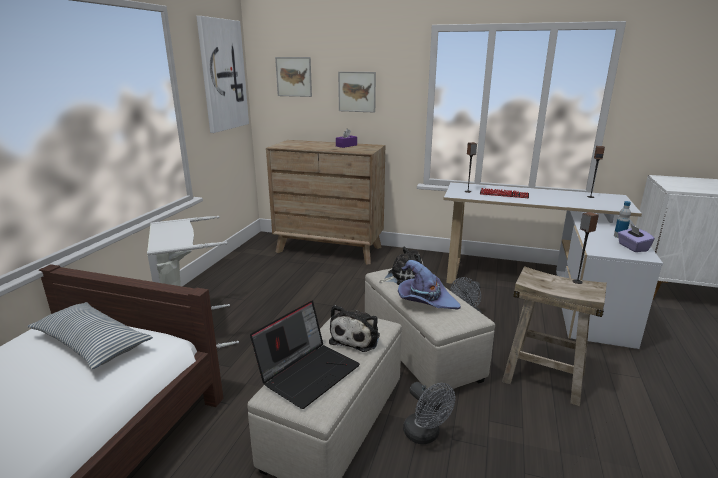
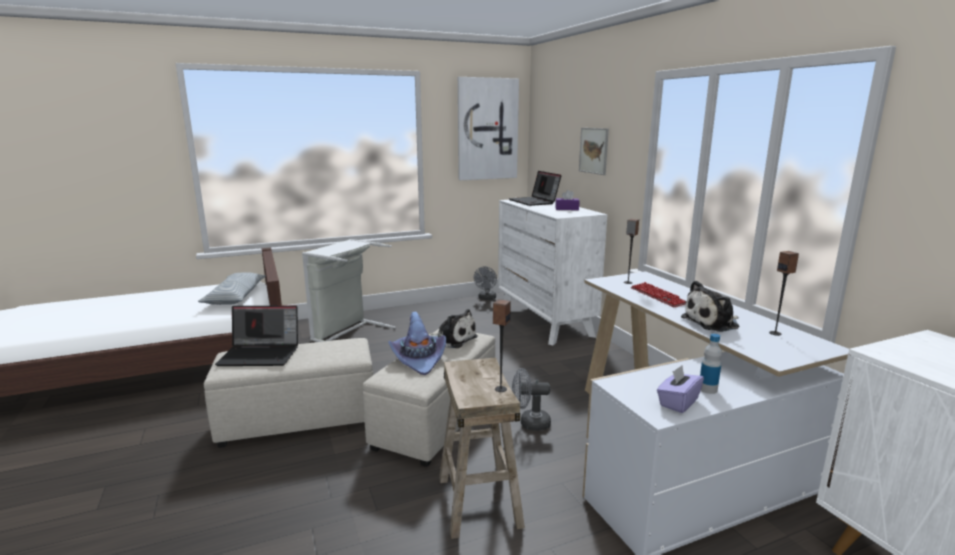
camera: 50 degrees right, 5 degrees down
brown dresser [266,140,385,265] -> white dresser [498,200,607,345]
picture [275,57,312,97] -> none
plush toy [329,305,380,352] -> plush toy moved to [681,280,739,332]
grey fan [403,382,455,444] -> grey fan moved to [474,266,497,300]
none -> laptop [509,171,561,206]

